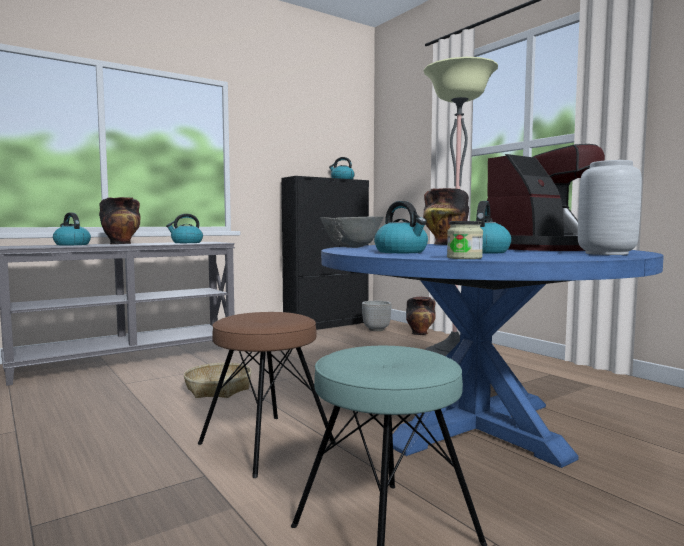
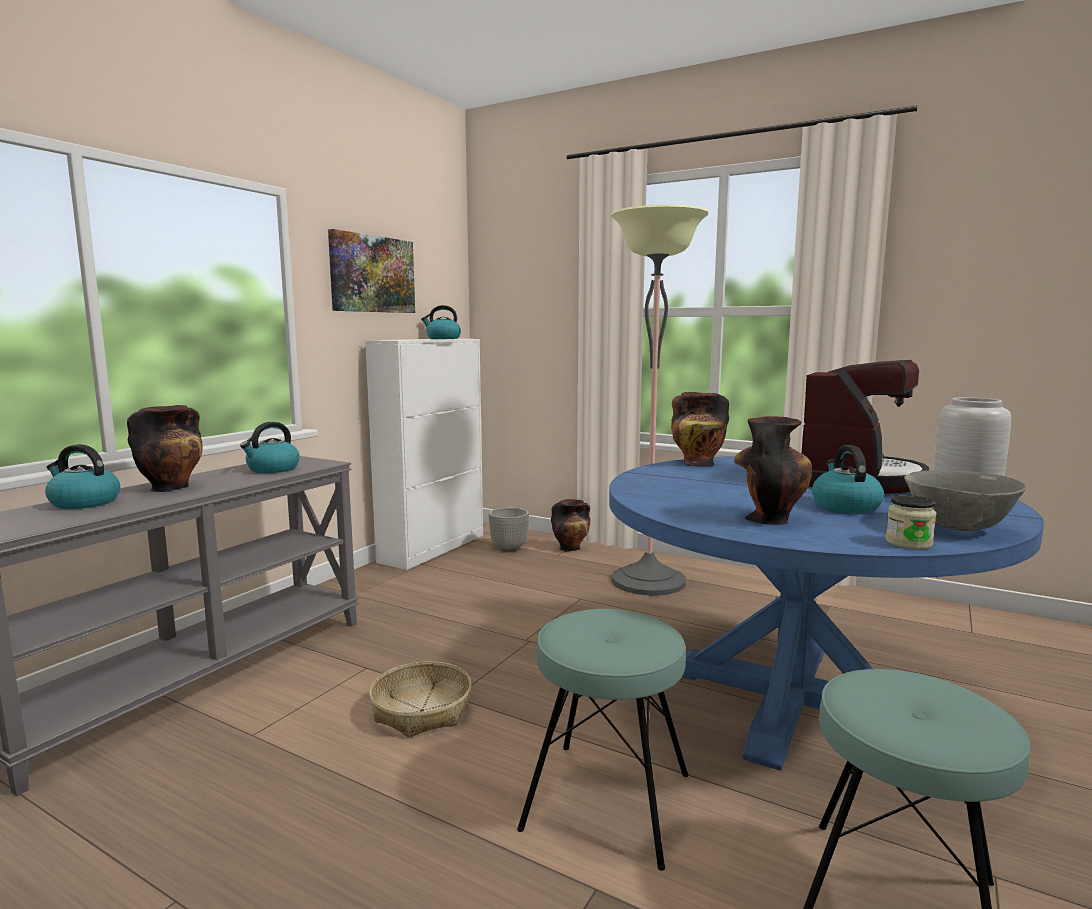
camera: 25 degrees left, 5 degrees up
brown stool [198,312,336,478] -> turquoise stool [517,609,689,871]
black cabinet [281,176,369,330] -> white cabinet [365,339,483,570]
grey bowl [320,216,384,248] -> grey bowl moved to [904,470,1027,531]
kettle [374,201,428,253] -> vase [734,416,812,525]
none -> picture [328,229,415,313]

